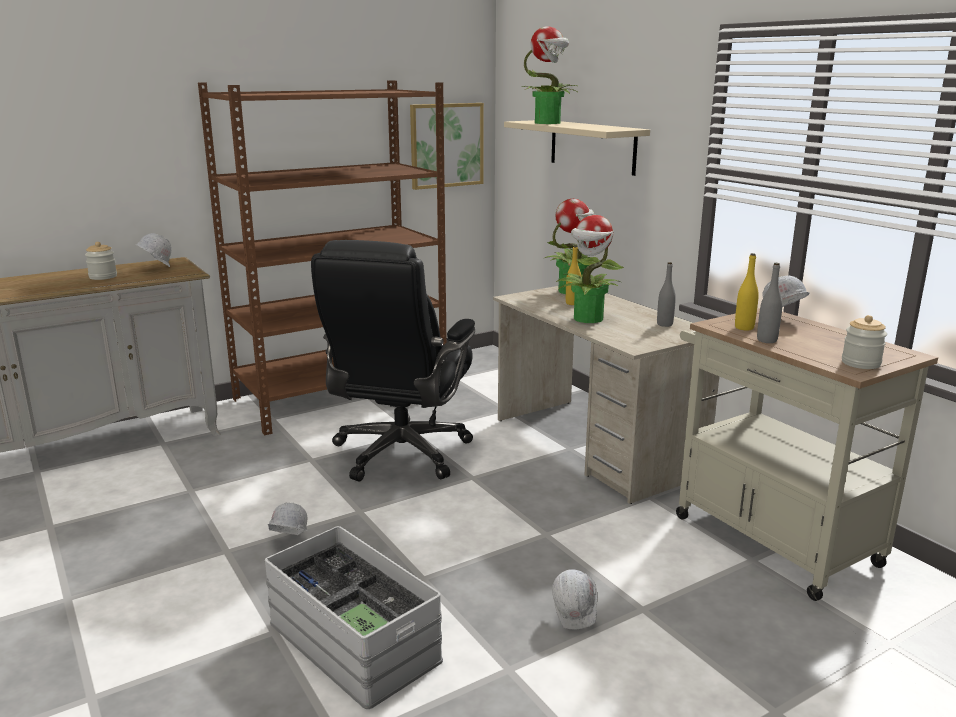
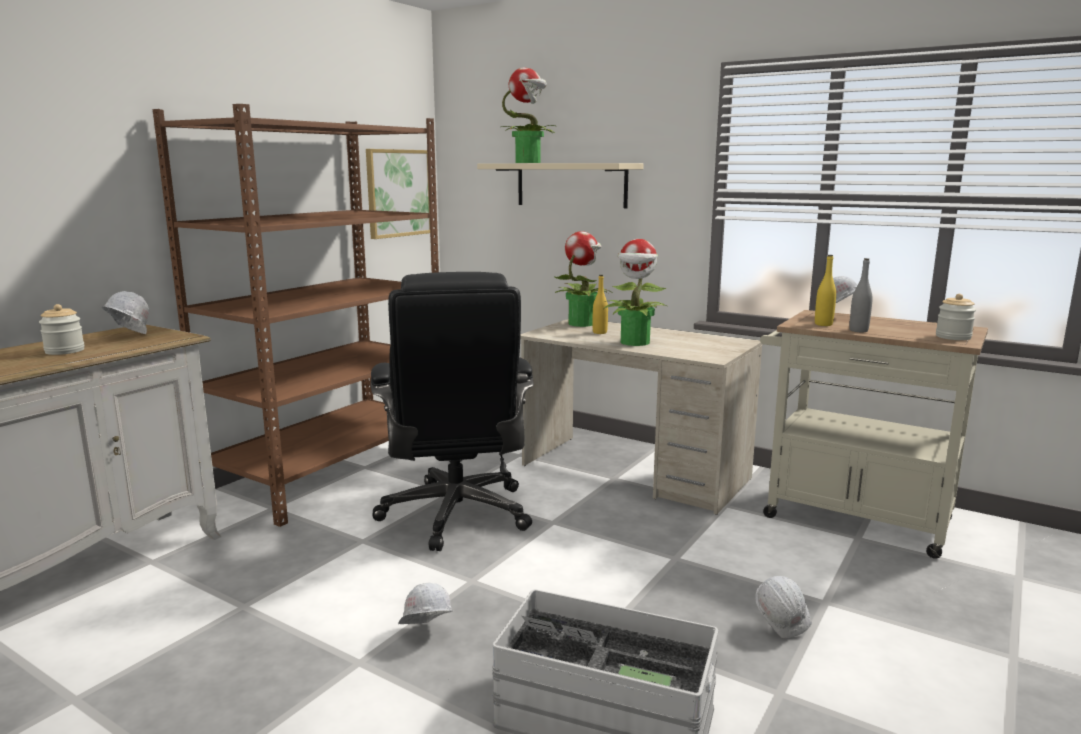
camera: 25 degrees left, 5 degrees down
grey bottle [657,262,676,327] -> none

